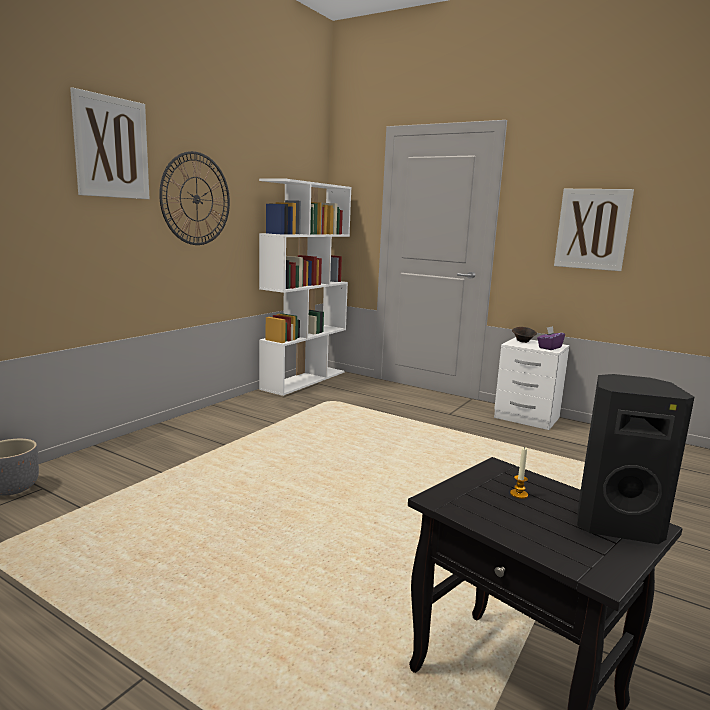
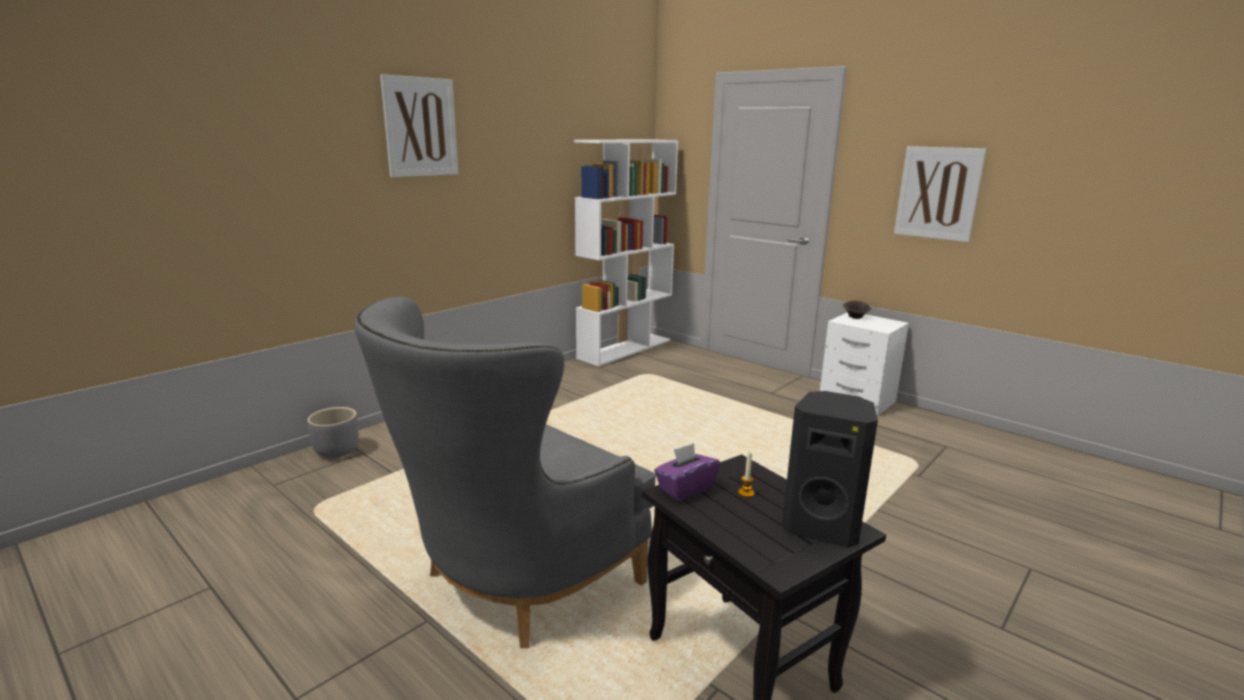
camera: 10 degrees right, 5 degrees up
wall clock [159,151,230,245] -> none
purple tissue box [537,326,565,350] -> purple tissue box moved to [654,443,720,501]
none -> grey armchair [354,297,656,648]

